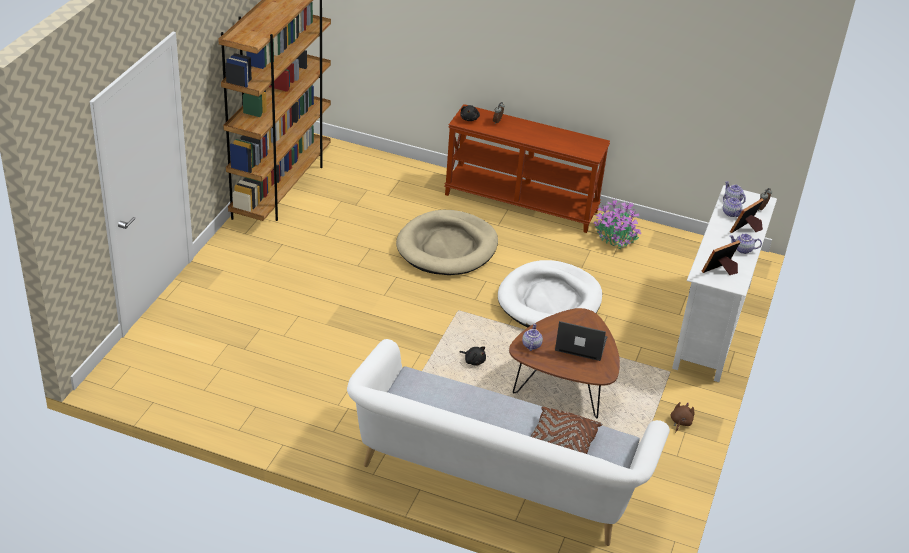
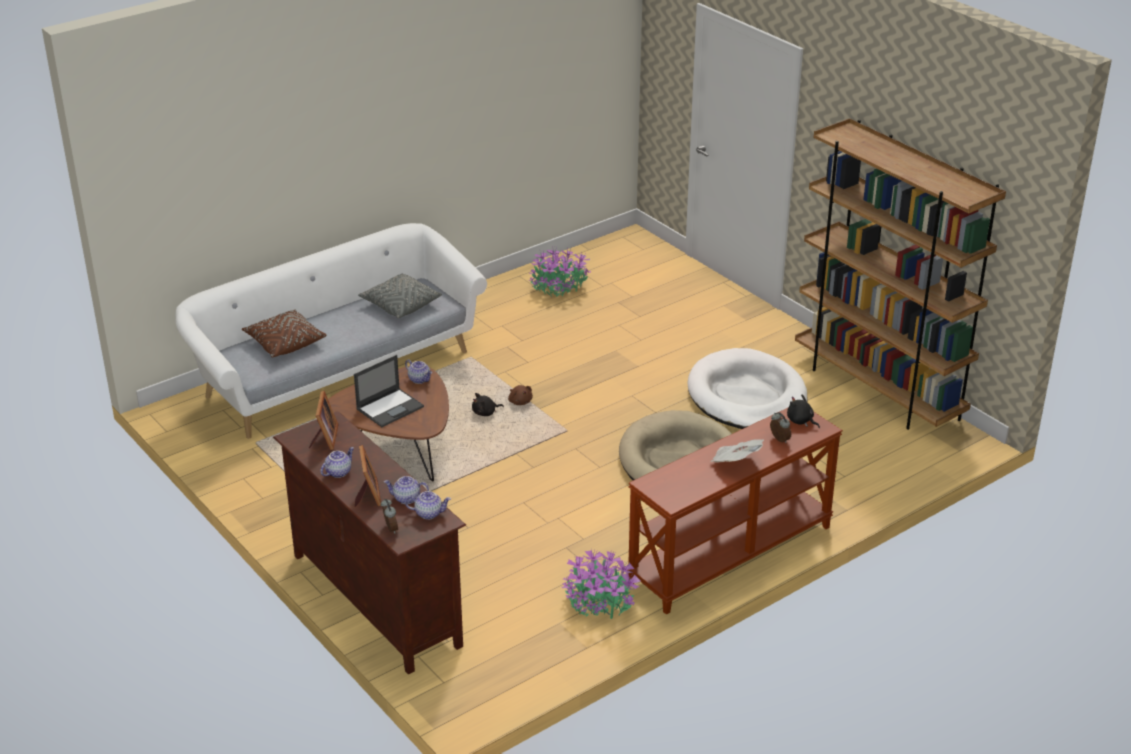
camera: 125 degrees right, 5 degrees down
white dog bed [498,260,602,327] -> white dog bed moved to [687,348,807,429]
brown plush toy [671,402,694,433] -> brown plush toy moved to [508,385,533,405]
white tv stand [672,185,777,382] -> brown tv stand [273,411,466,675]
none -> grey pillow [358,273,442,318]
none -> potted plant [528,246,591,297]
none -> newspaper [710,439,764,462]

